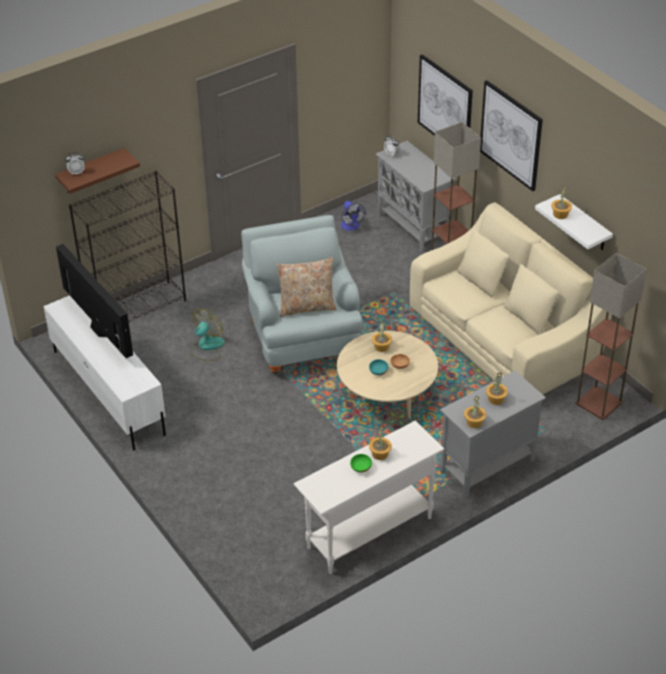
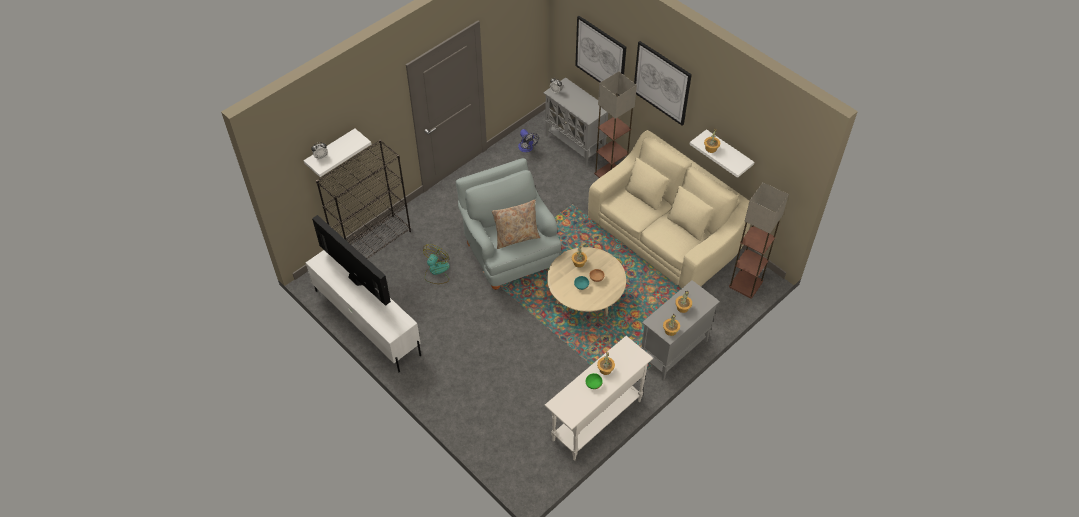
camera: 10 degrees left, 10 degrees up
brown shelf [55,148,140,194] -> white shelf [304,129,371,177]

